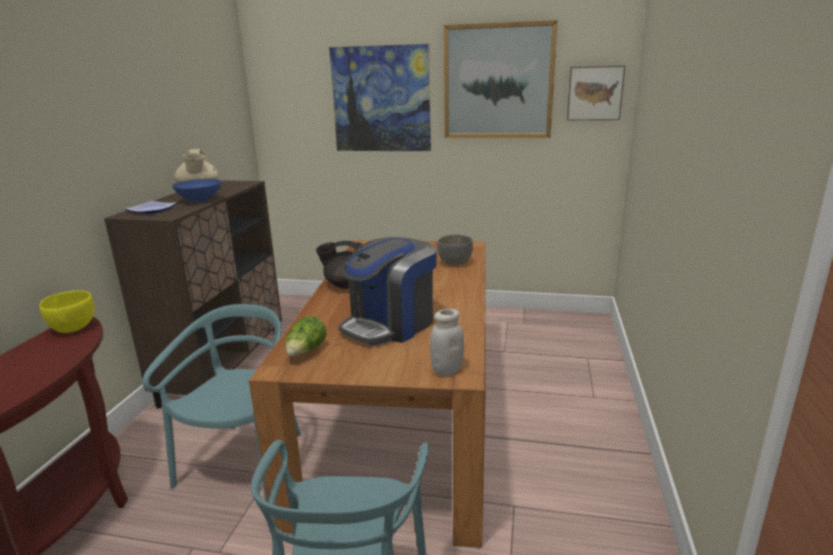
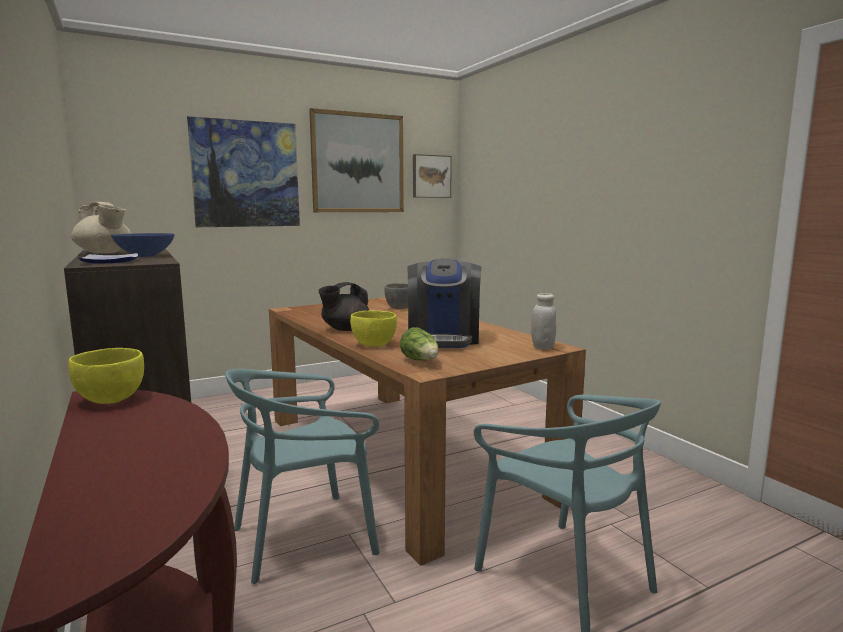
camera: 40 degrees left, 10 degrees down
turquoise chair [142,304,301,502] -> turquoise chair turned 90 degrees counterclockwise [225,369,380,584]
none -> yellow bowl [350,311,397,347]

